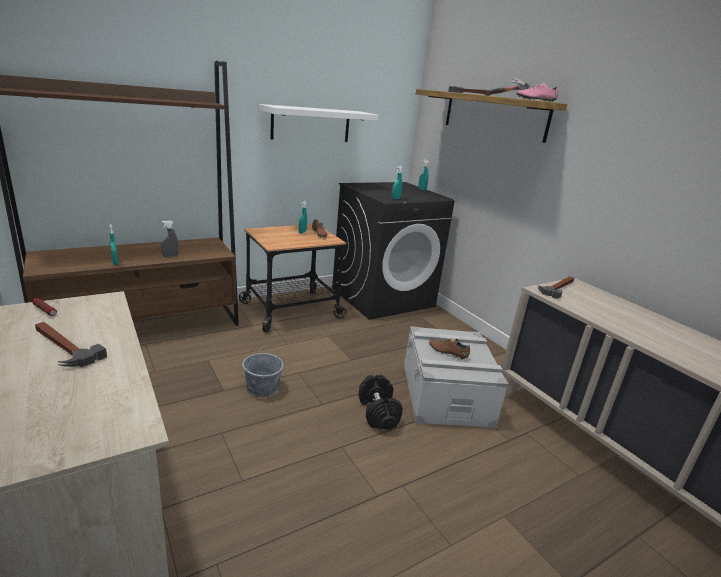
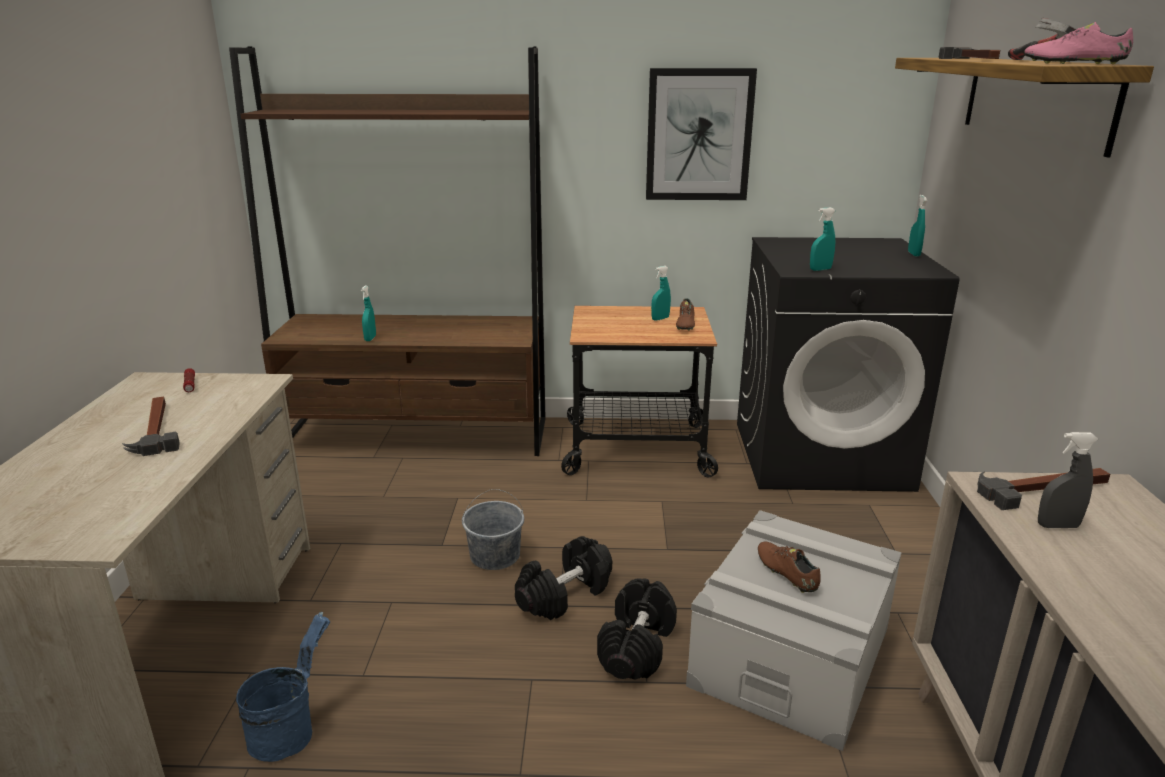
camera: 35 degrees right, 0 degrees up
grey spray bottle [161,220,179,257] -> grey spray bottle moved to [1038,432,1099,528]
white shelf [259,104,379,142] -> picture [646,68,757,200]
none -> blue bucket [236,612,330,762]
none -> black dumbbell [515,536,612,620]

